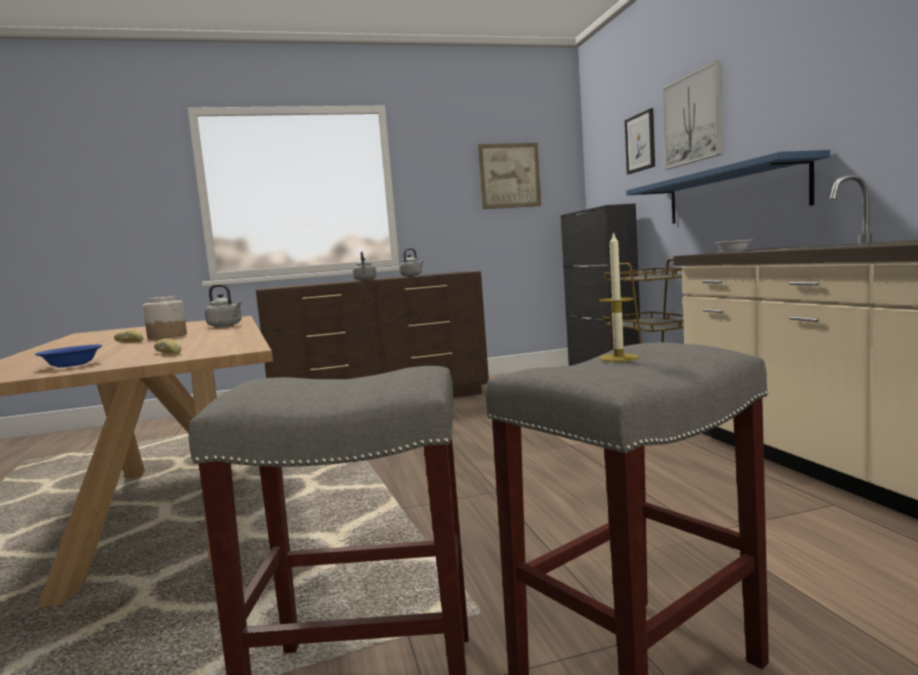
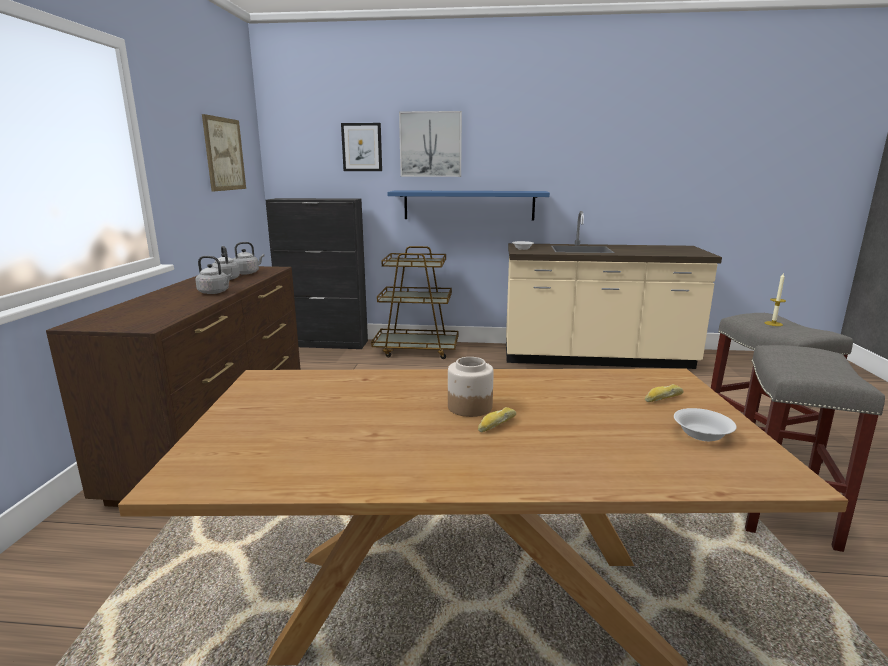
camera: 70 degrees left, 10 degrees up
blue bowl [35,345,102,368] -> white bowl [674,408,737,441]
grey kettle [205,284,242,327] -> grey kettle moved to [233,242,265,274]

